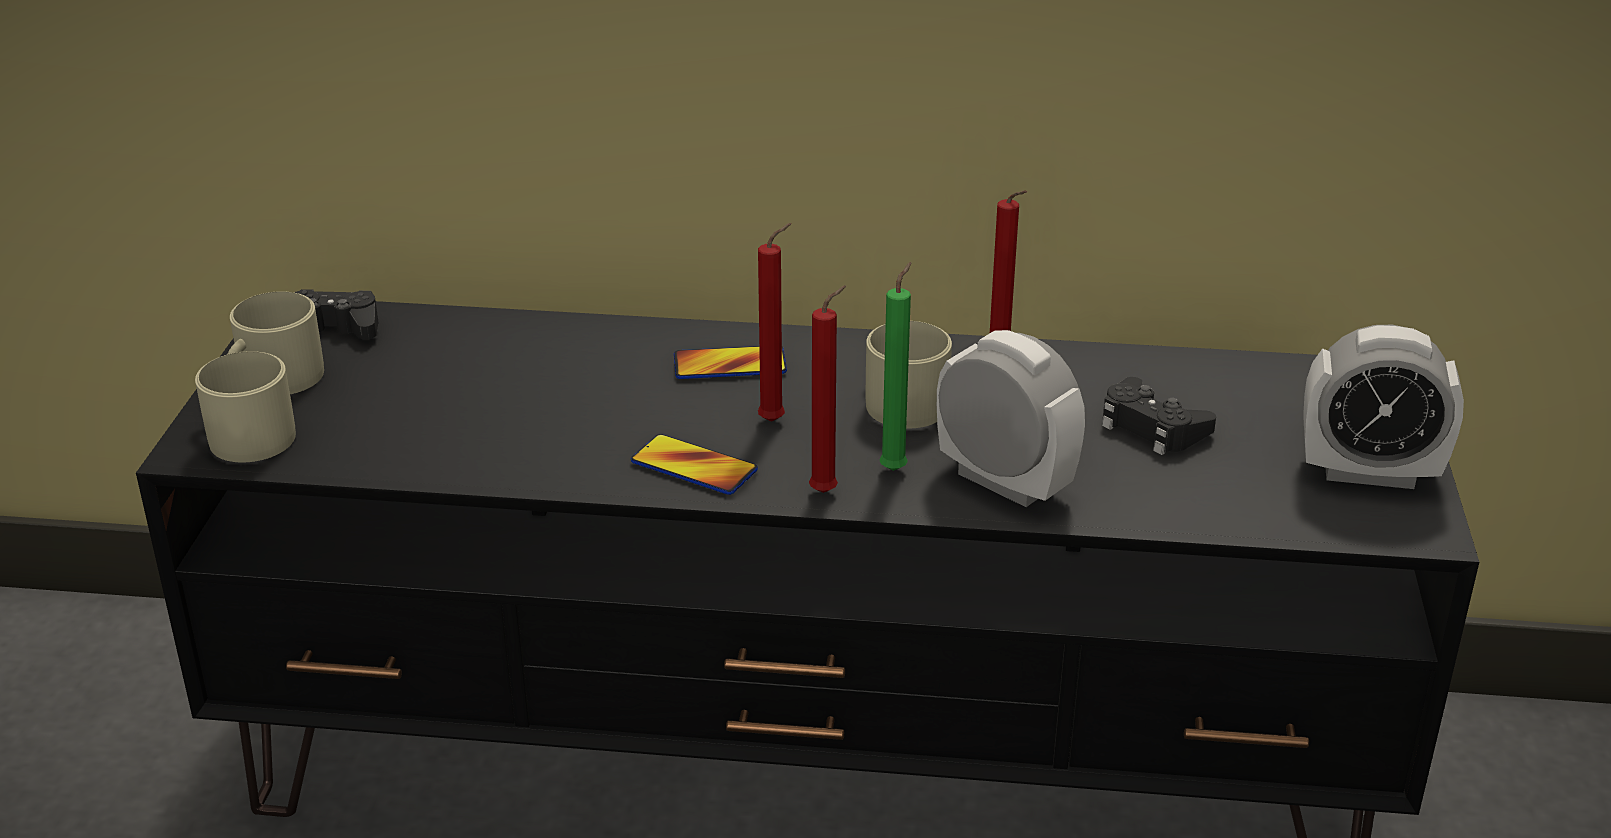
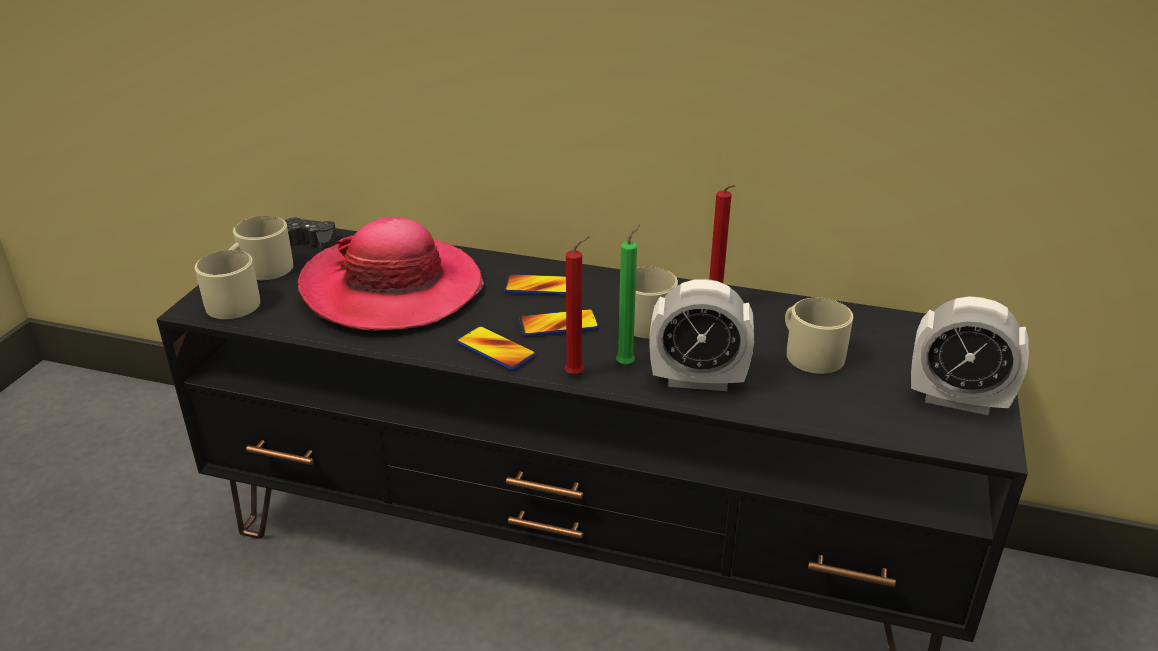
camera: 10 degrees right, 0 degrees up
red candle [758,223,791,422] -> phone [519,309,599,336]
alarm clock [937,330,1085,507] -> alarm clock turned 135 degrees clockwise [649,279,754,391]
black game controller [1102,377,1216,455] -> beige mug [785,298,853,374]
none -> hat [298,217,484,331]

